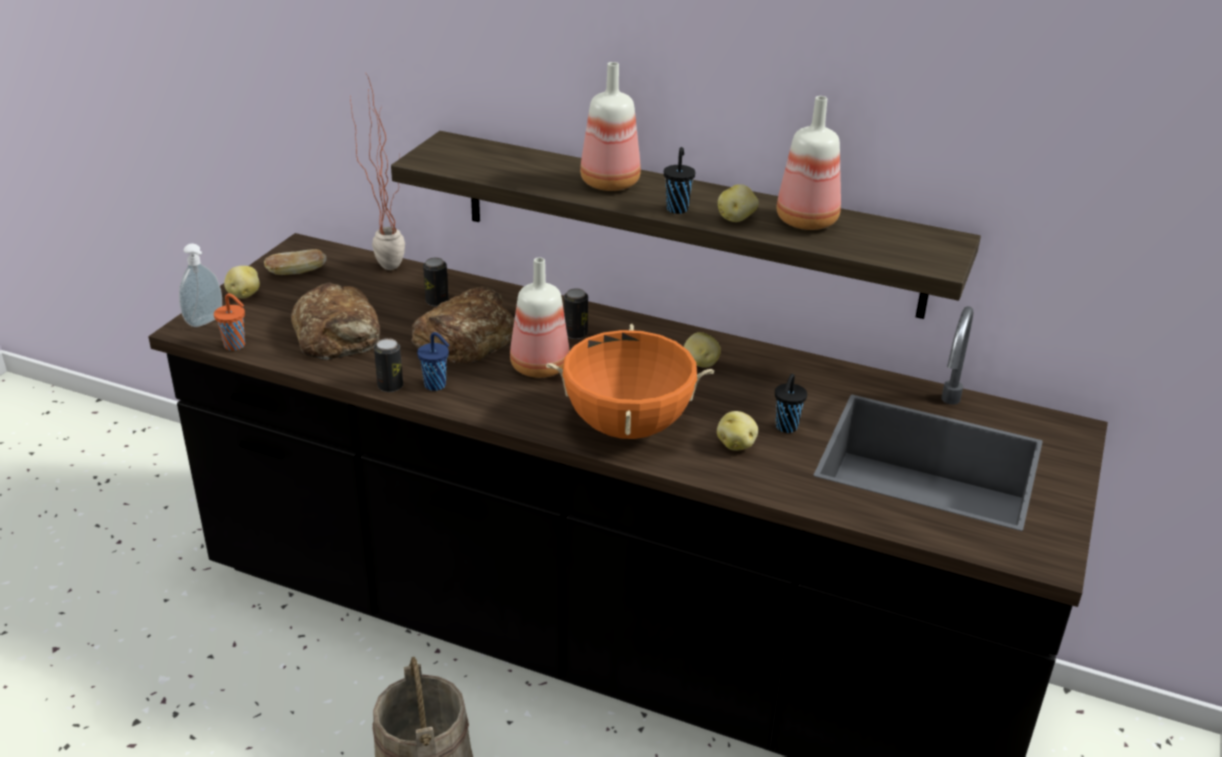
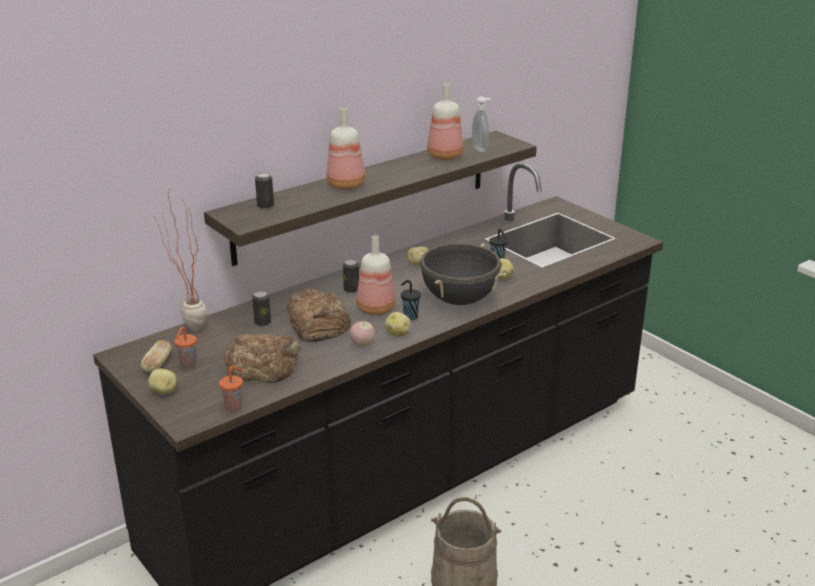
camera: 60 degrees left, 5 degrees down
soap dispenser [179,244,222,327] -> soap dispenser moved to [472,97,491,152]
can [374,338,403,392] -> can moved to [255,172,274,209]
blue cup [417,332,449,391] -> apple [350,321,375,347]
orange cooking pot [546,324,714,439] -> black cooking pot [417,243,506,305]
black cup [664,147,695,214] -> black cup moved to [401,280,421,320]
potato [718,184,759,222] -> potato moved to [385,312,411,337]
none -> orange cup [174,327,197,368]

